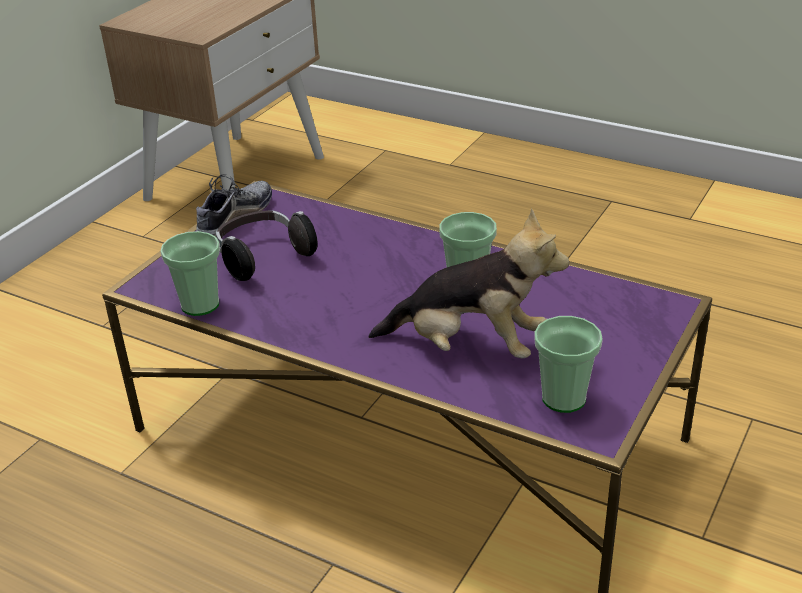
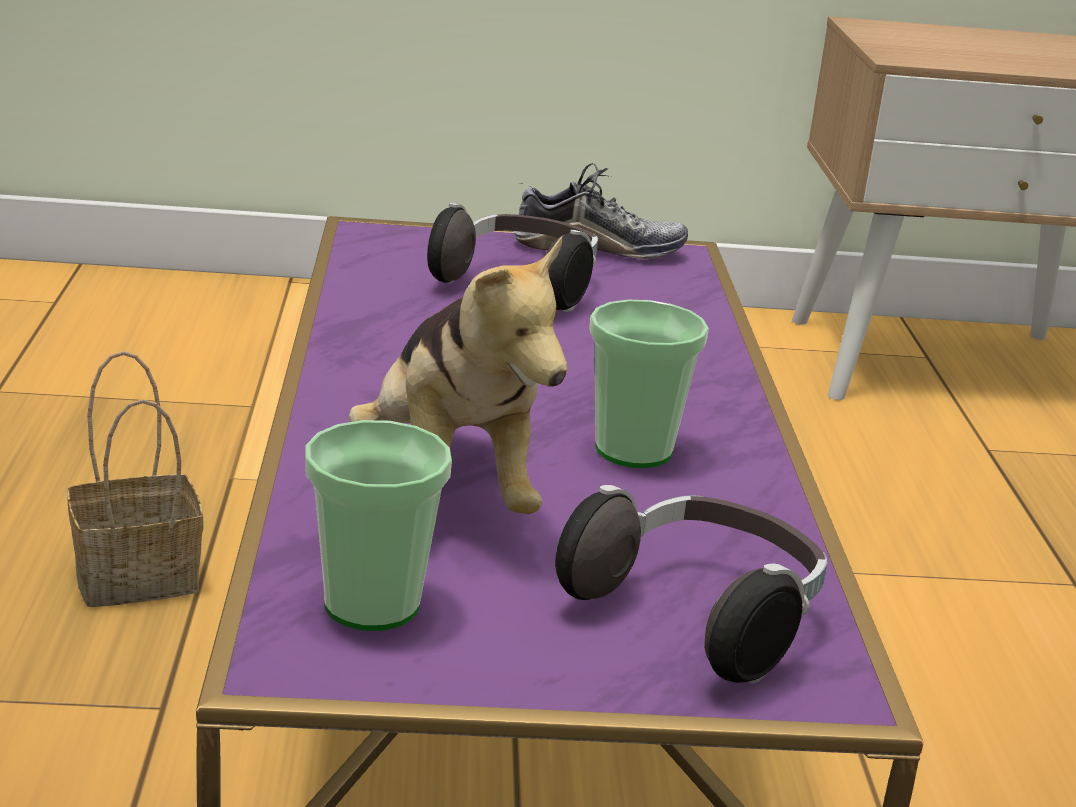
camera: 55 degrees right, 10 degrees down
cup [160,231,220,316] -> none
none -> basket [67,351,204,607]
none -> headphones [555,485,827,684]

